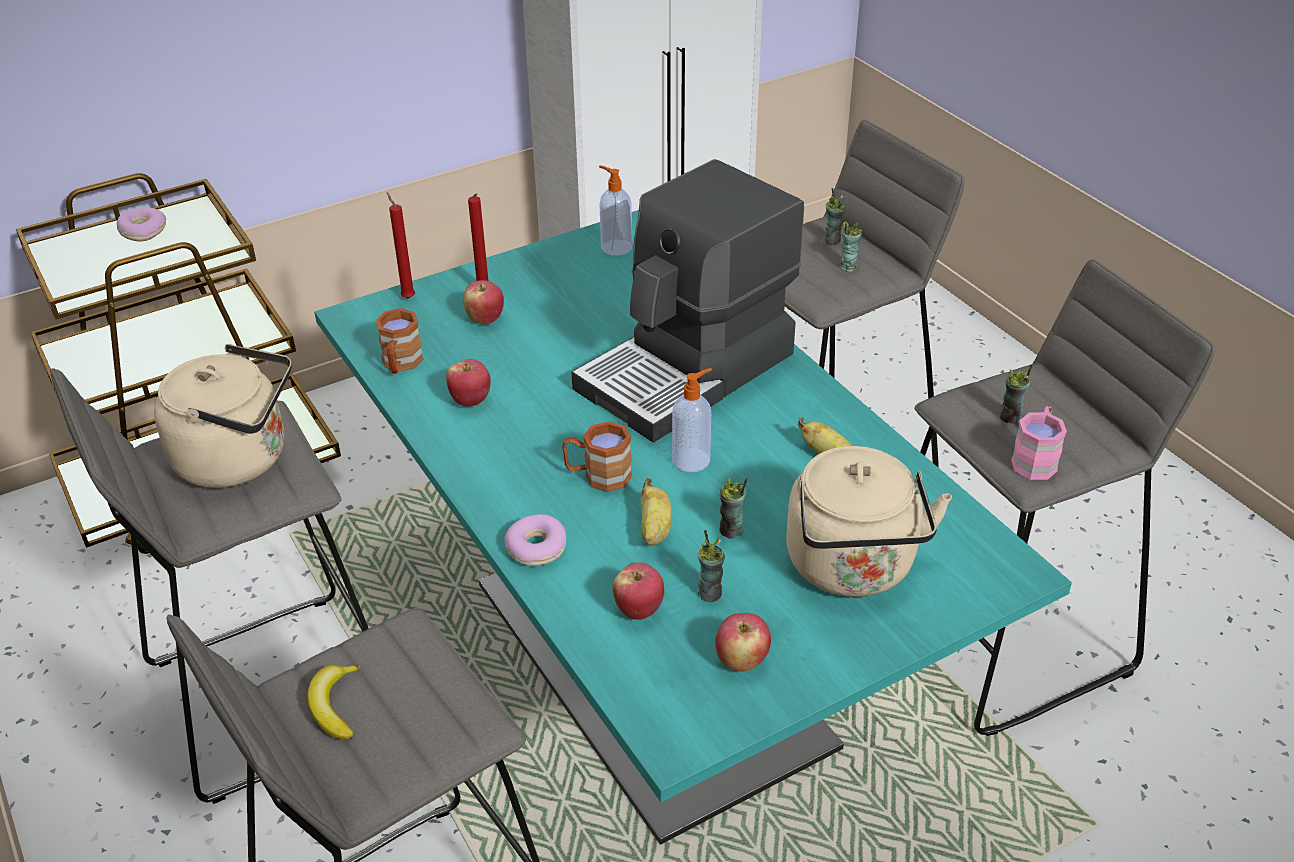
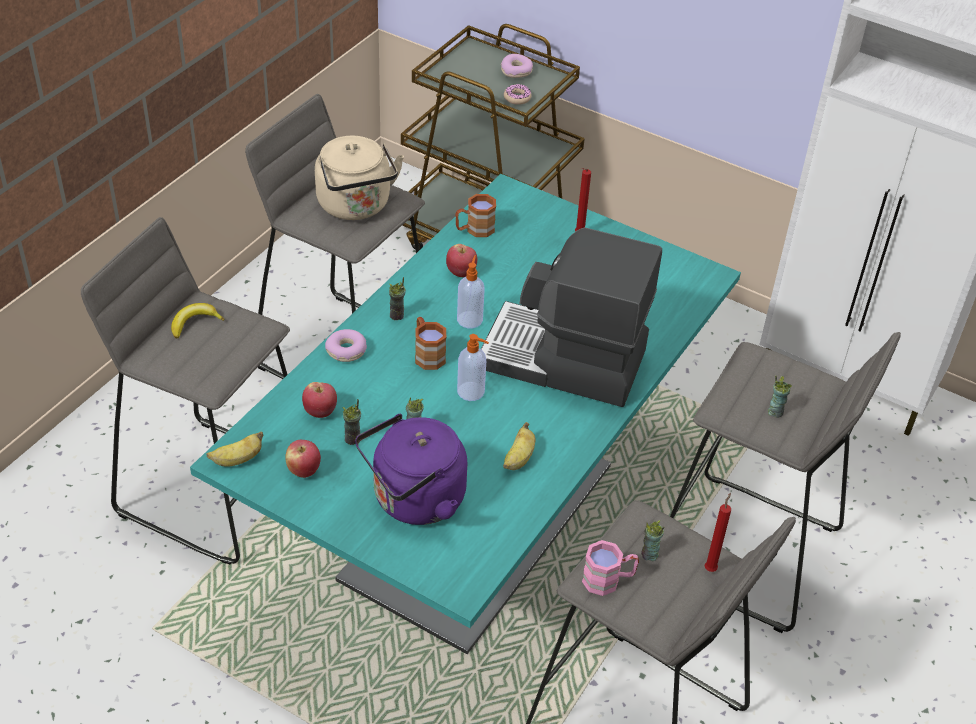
camera: 60 degrees right, 5 degrees up
red candle [387,192,415,299] -> red candle moved to [704,493,731,572]
apple [463,280,504,324] -> none
soap dispenser [599,166,632,256] -> soap dispenser moved to [457,255,485,329]
banana [641,478,672,545] -> banana moved to [206,431,263,467]
beige kettle [786,446,952,597] -> purple kettle [355,414,467,525]
cup [823,188,845,245] -> cup moved to [389,277,406,320]
none -> donut [504,84,531,105]

